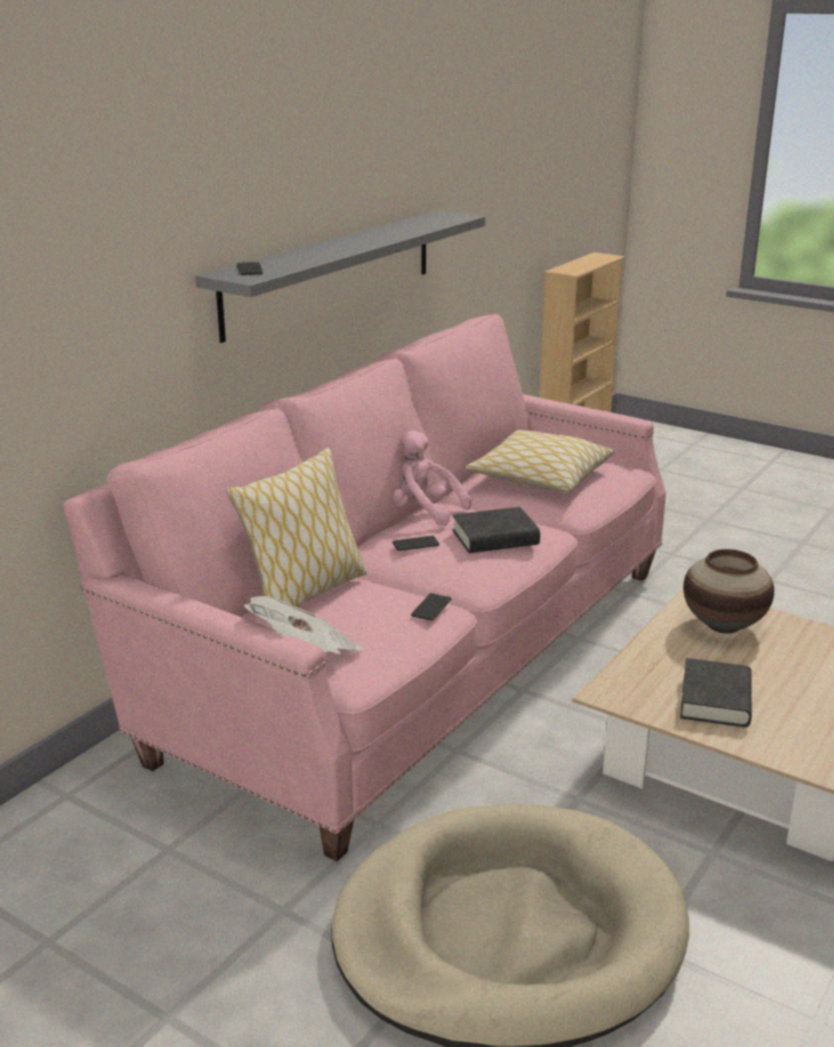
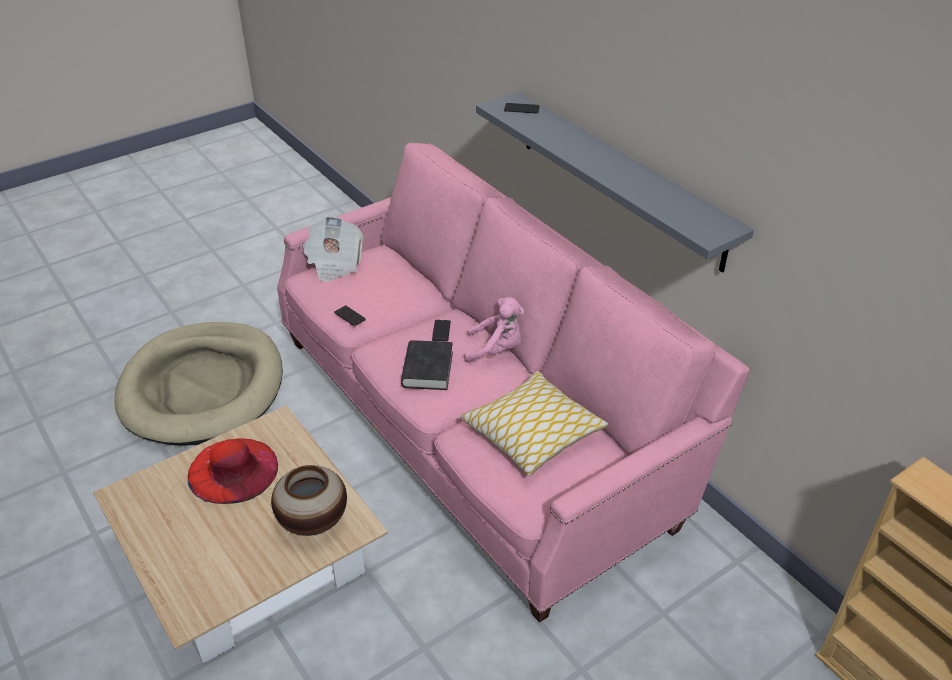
camera: 110 degrees right, 15 degrees up
pillow [226,447,367,608] -> none
pink plush toy [393,431,472,526] -> pink plush toy turned 45 degrees clockwise [464,297,524,363]
black book [680,658,752,727] -> red hat [188,438,278,504]

